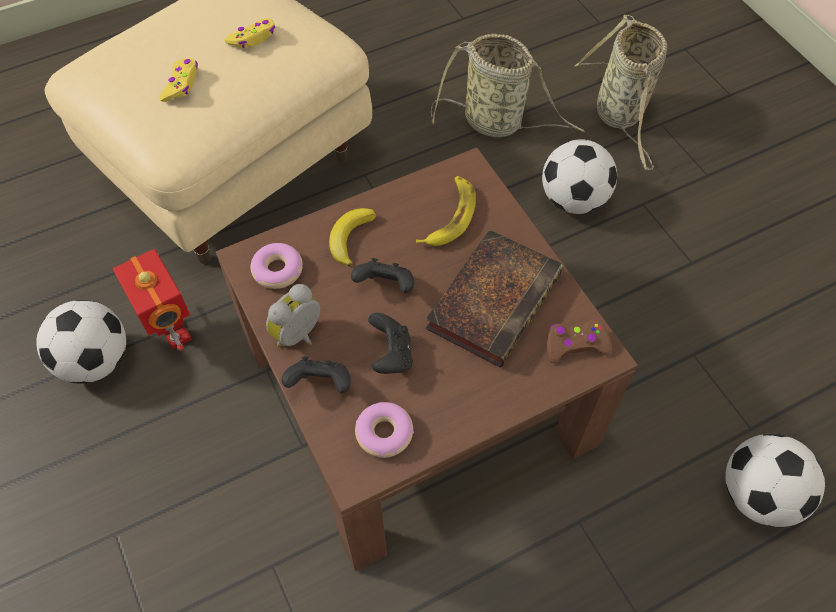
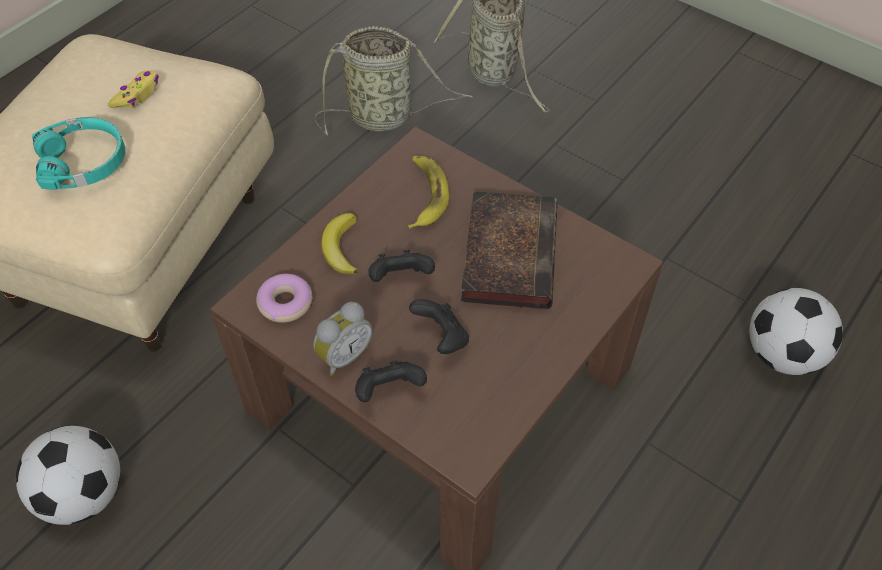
camera: 25 degrees left, 5 degrees down
toy robot [113,249,192,351] -> none
yellow game controller [160,58,198,102] -> turquoise headphones [32,117,125,190]
alarm clock [266,284,320,347] -> alarm clock turned 150 degrees counterclockwise [313,302,372,376]
donut [355,402,414,458] -> none
football [542,139,617,214] -> none
brown game controller [547,319,612,363] -> none

